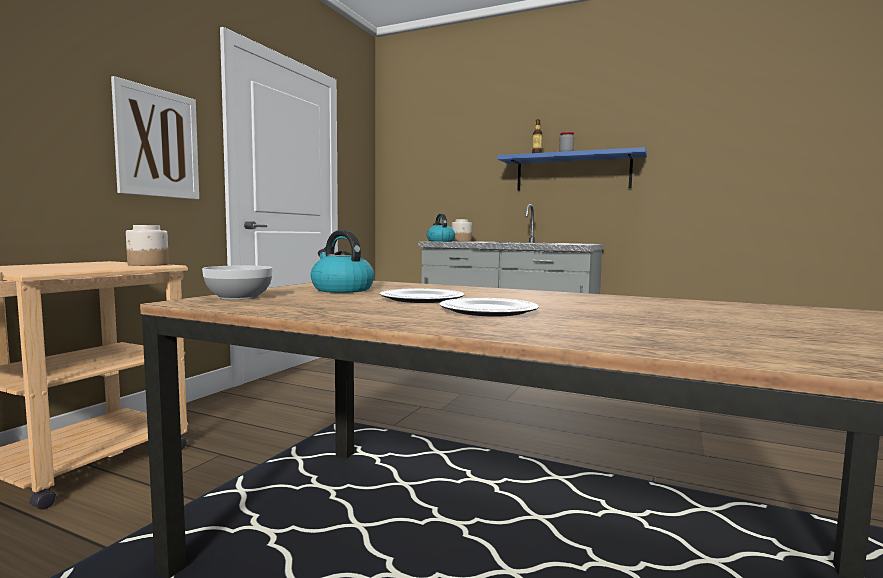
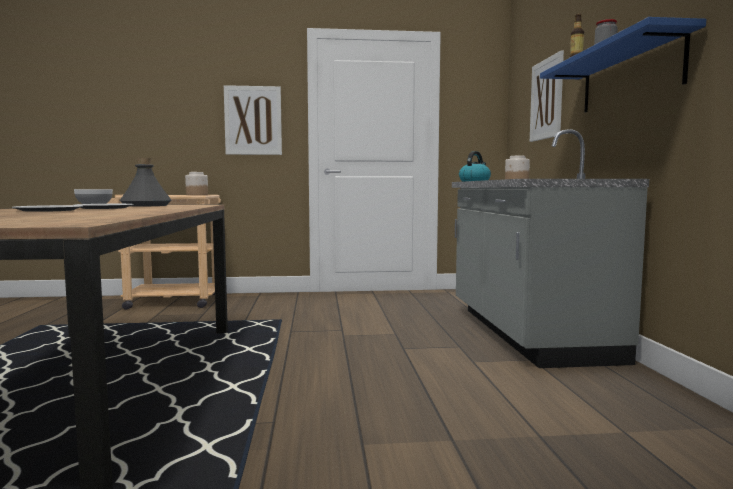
camera: 60 degrees right, 0 degrees up
kettle [311,230,374,293] -> grey bottle [119,158,172,207]
none -> picture [530,51,564,142]

